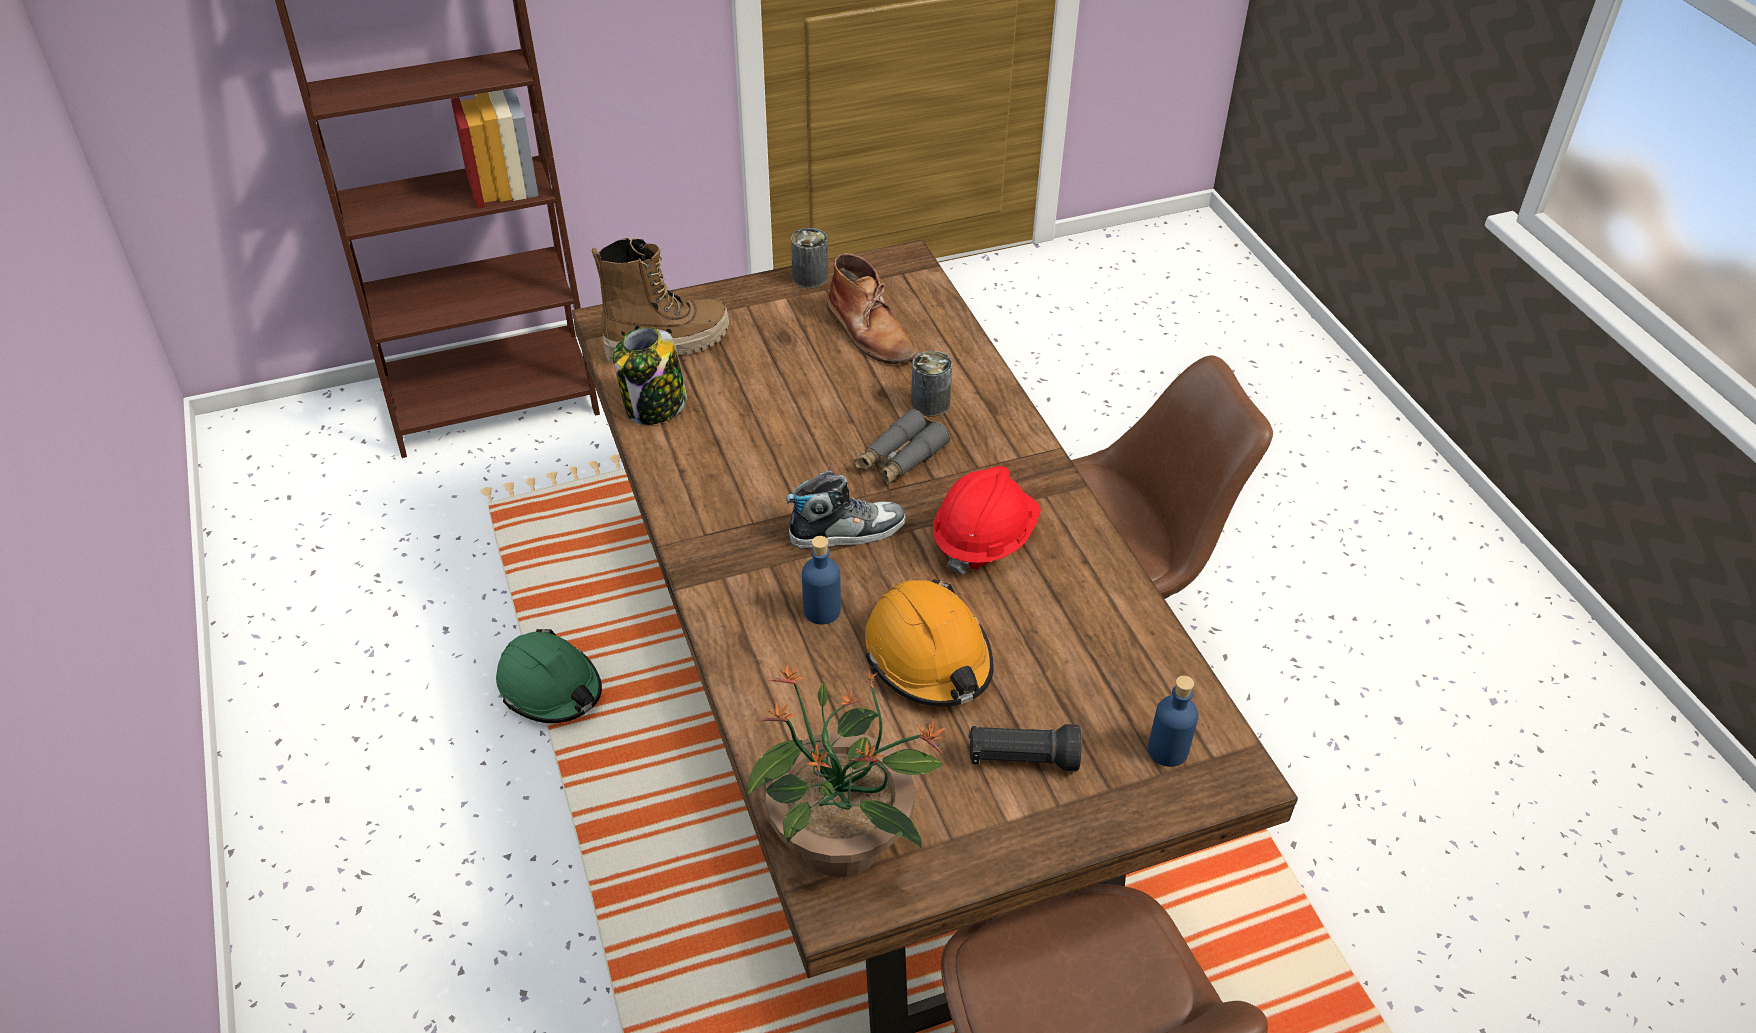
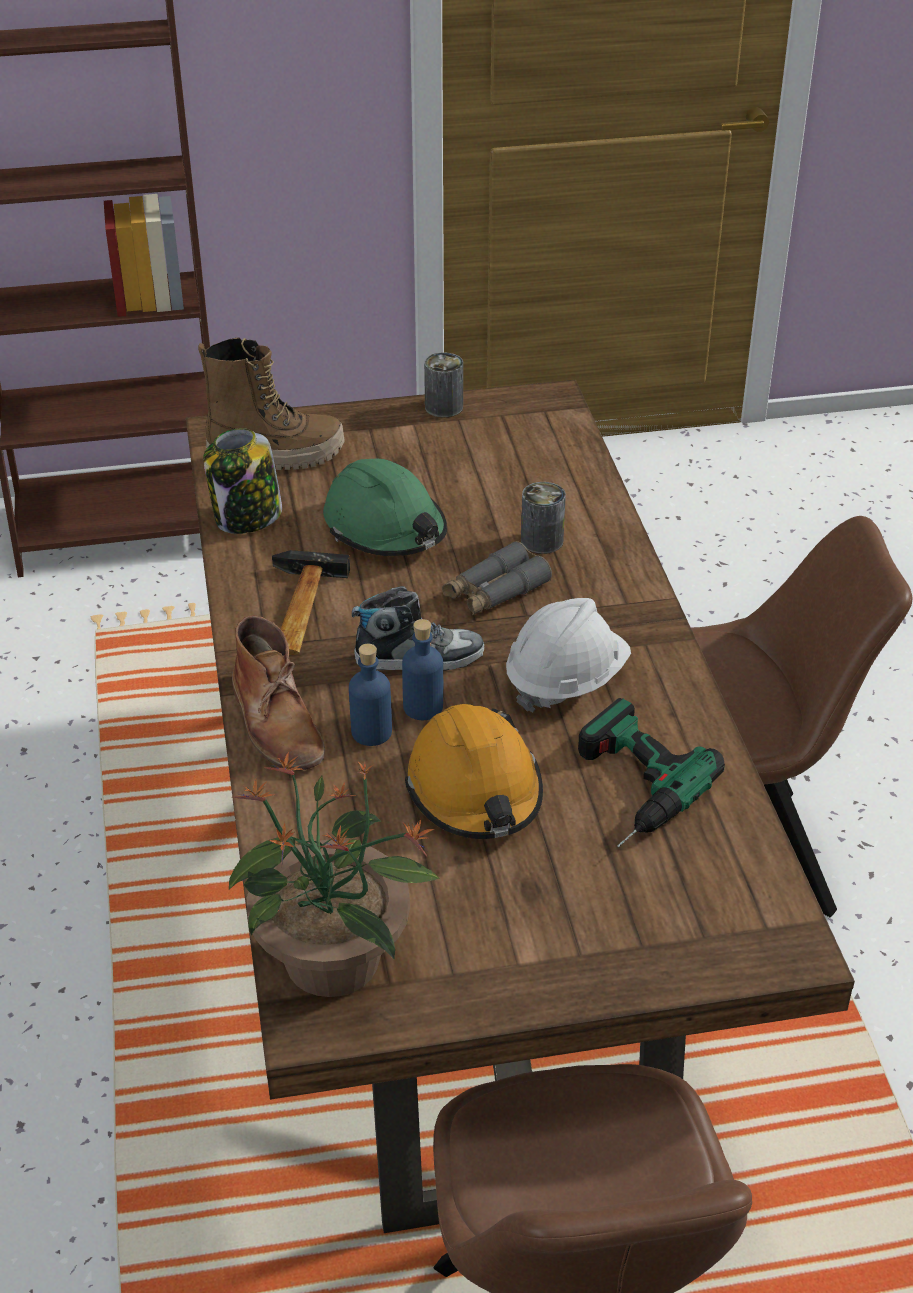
camera: 10 degrees right, 5 degrees down
green hard hat [496,629,602,723] -> green hard hat moved to [323,458,447,556]
brown boot [827,253,917,364] -> brown boot moved to [232,615,325,770]
red hard hat [933,466,1041,575] -> white hard hat [506,598,631,712]
black flashlight [969,724,1082,771] -> none
blue bottle [1148,676,1198,767] -> blue bottle moved to [402,619,443,720]
none -> hammer [272,550,350,655]
none -> power drill [578,698,725,847]

